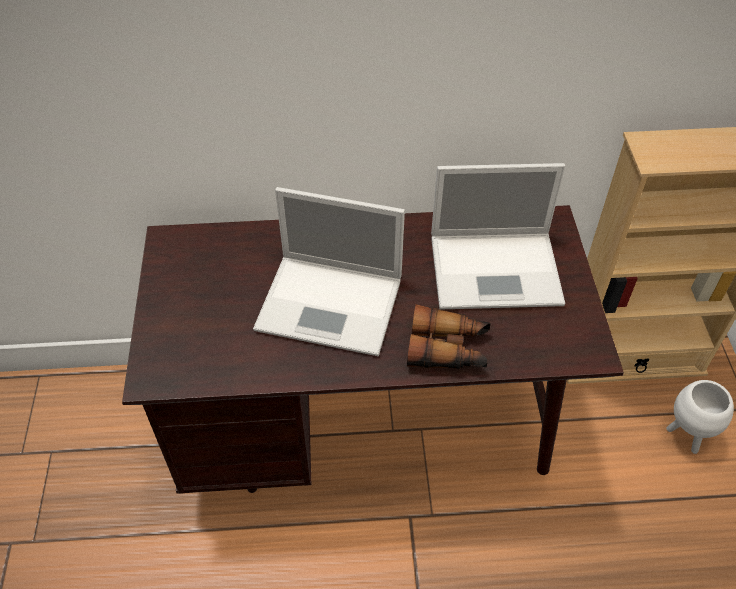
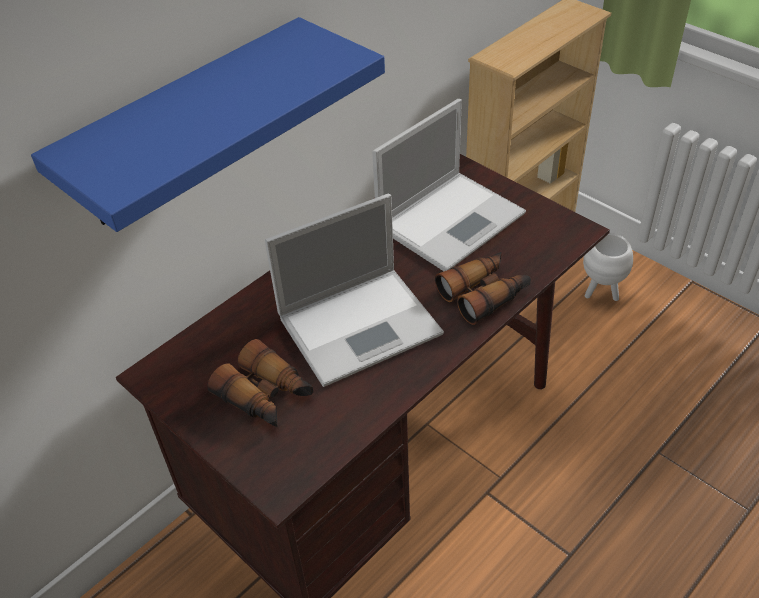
camera: 40 degrees left, 5 degrees down
none -> blue shelf [31,17,385,232]
none -> binoculars [207,339,313,427]

